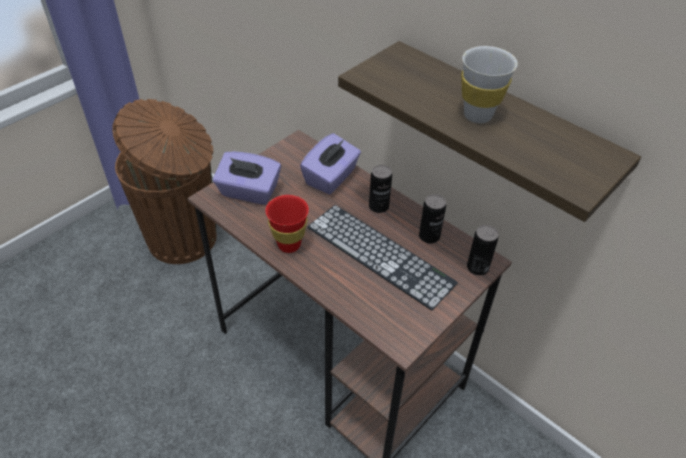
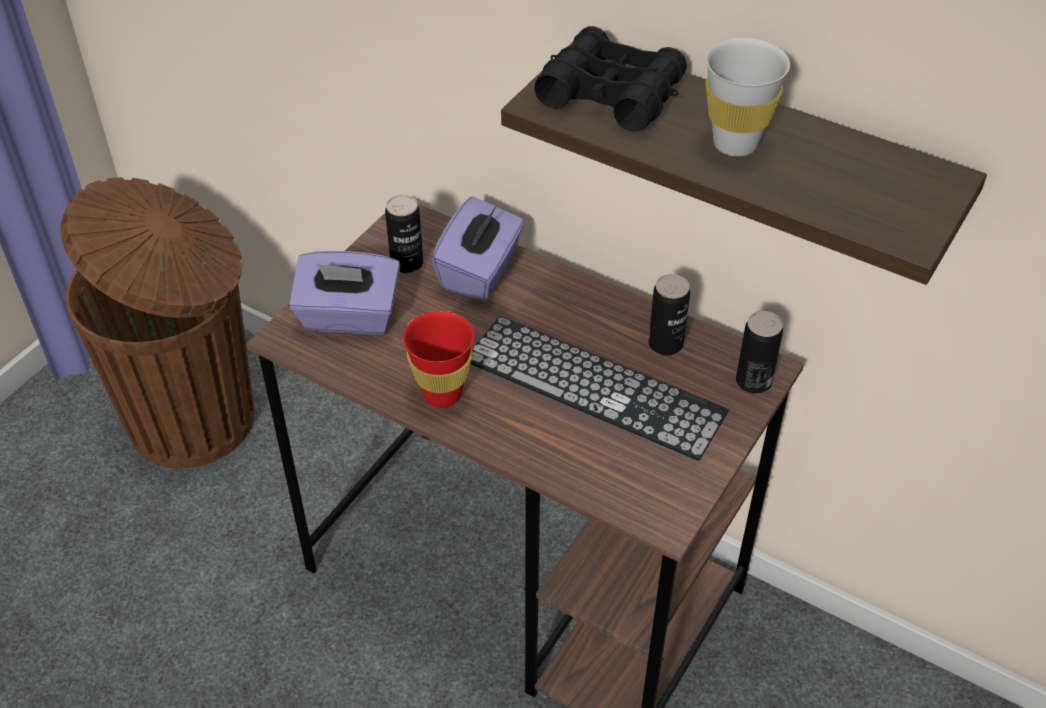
camera: 10 degrees left, 0 degrees up
can [369,165,392,213] -> can moved to [385,195,423,273]
none -> black binoculars [534,26,687,132]

